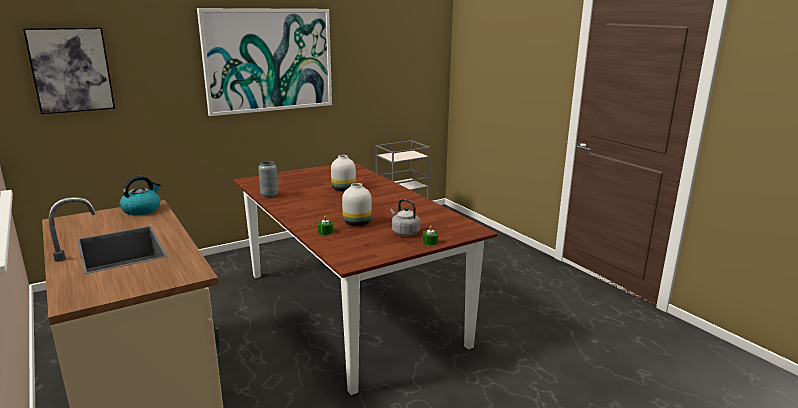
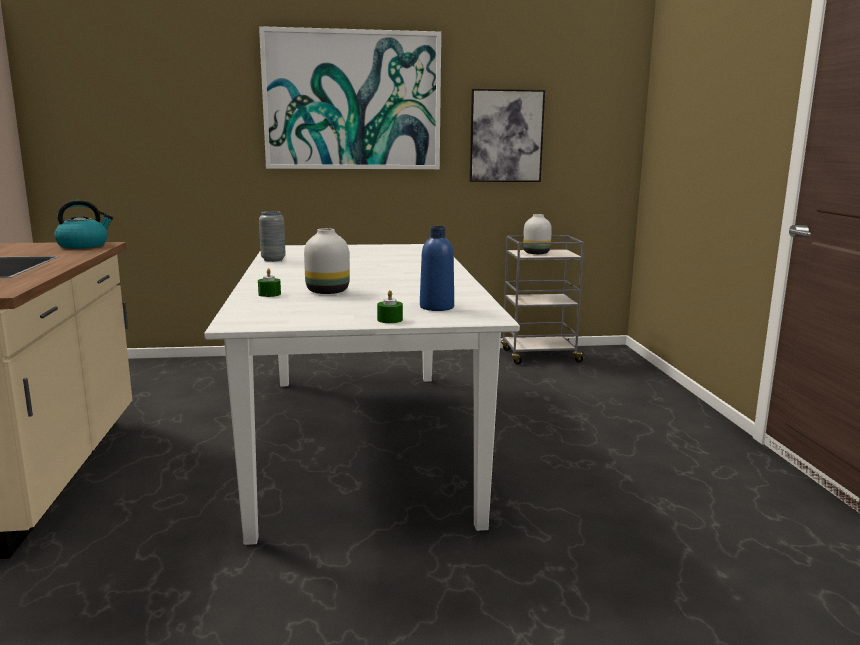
camera: 25 degrees right, 5 degrees down
picture [23,27,115,114] -> picture moved to [470,89,545,182]
brown dining table [233,162,497,395] -> white dining table [204,244,520,545]
white vase [331,155,356,191] -> white vase moved to [523,214,552,254]
grey kettle [390,199,420,236] -> none
none -> blue bottle [420,226,454,311]

